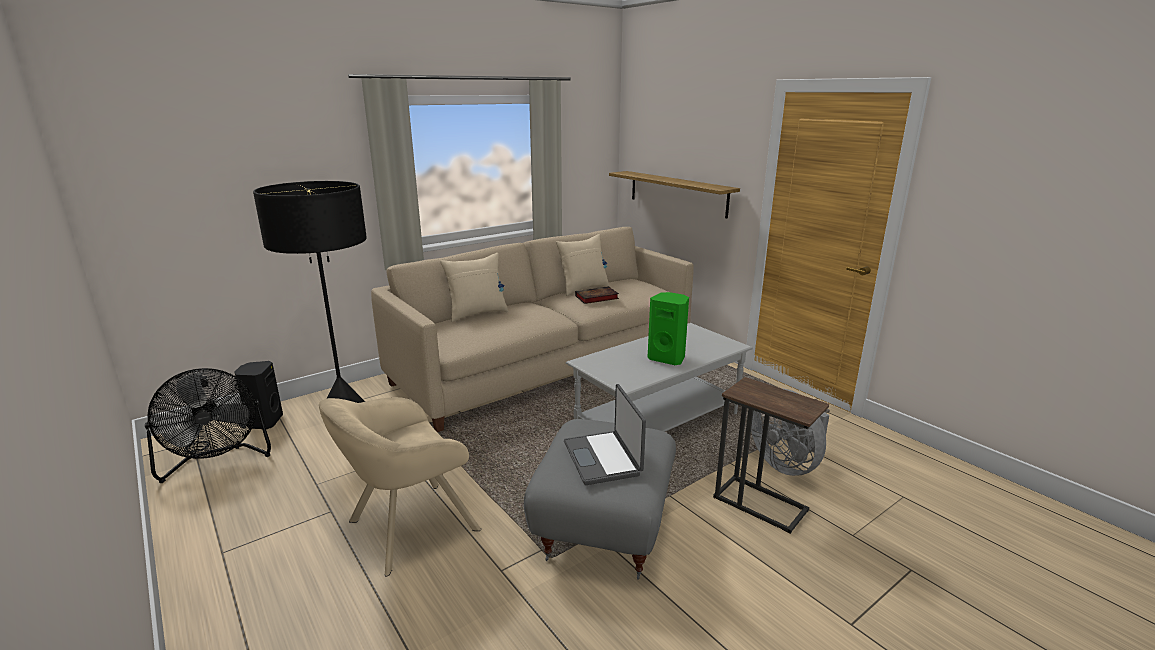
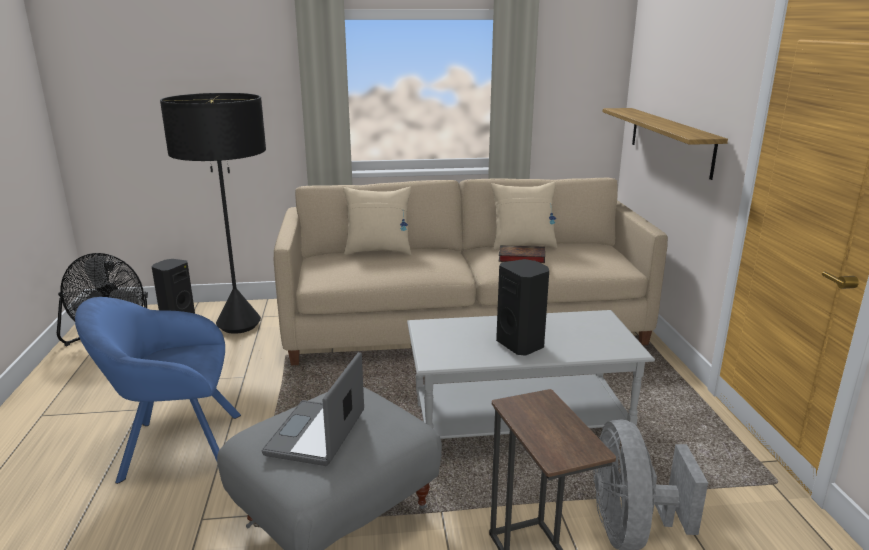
camera: 30 degrees right, 0 degrees up
beige armchair [319,397,481,576] -> blue armchair [75,297,241,484]
green speaker [648,292,689,365] -> black speaker [496,259,549,356]

